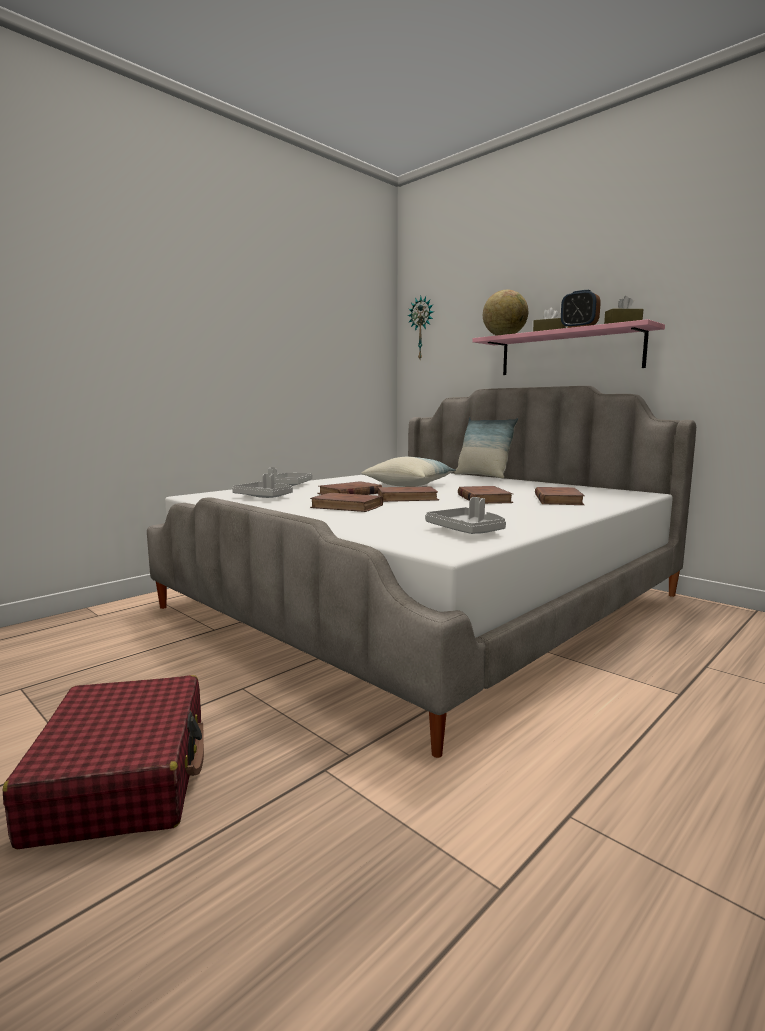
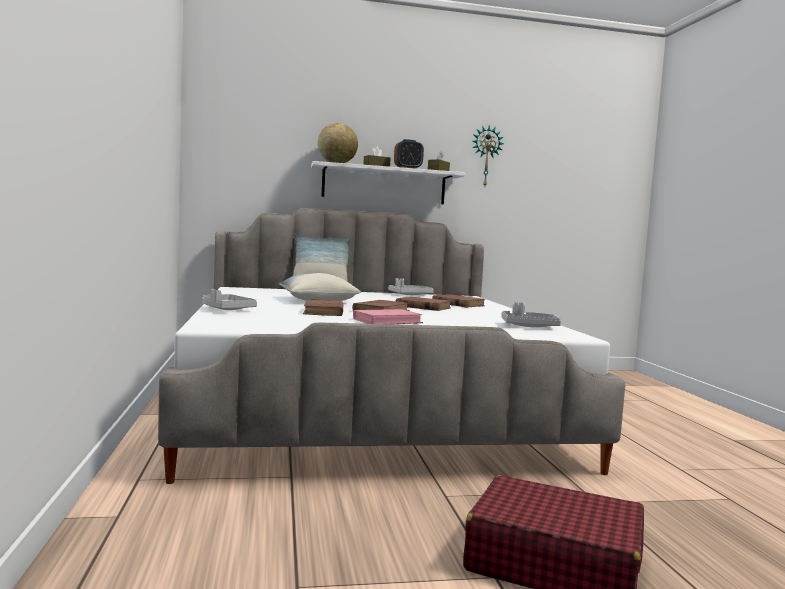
camera: 55 degrees left, 5 degrees down
grey tray [232,473,293,498] -> grey tray moved to [388,278,434,295]
brown book [310,493,383,512] -> pink book [353,309,423,324]
wall clock [408,296,434,359] -> wall clock moved to [472,125,504,186]
pink shelf [472,319,665,375] -> white shelf [311,161,466,204]

